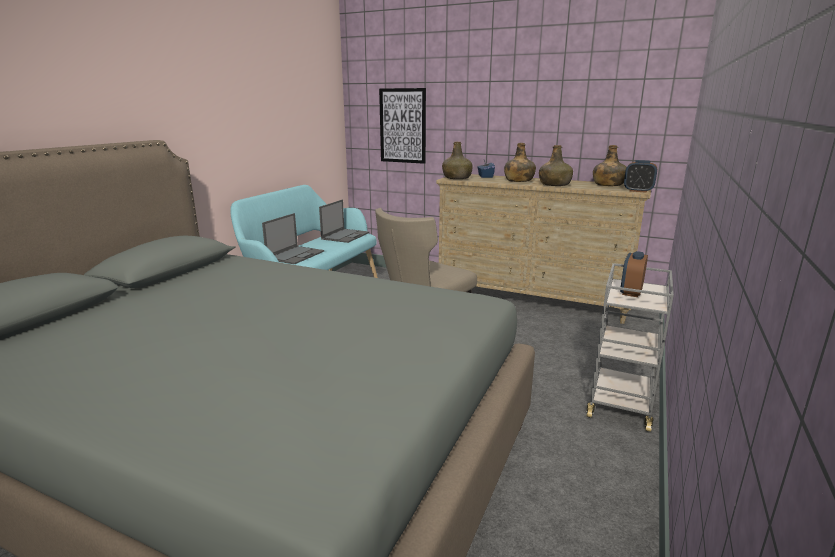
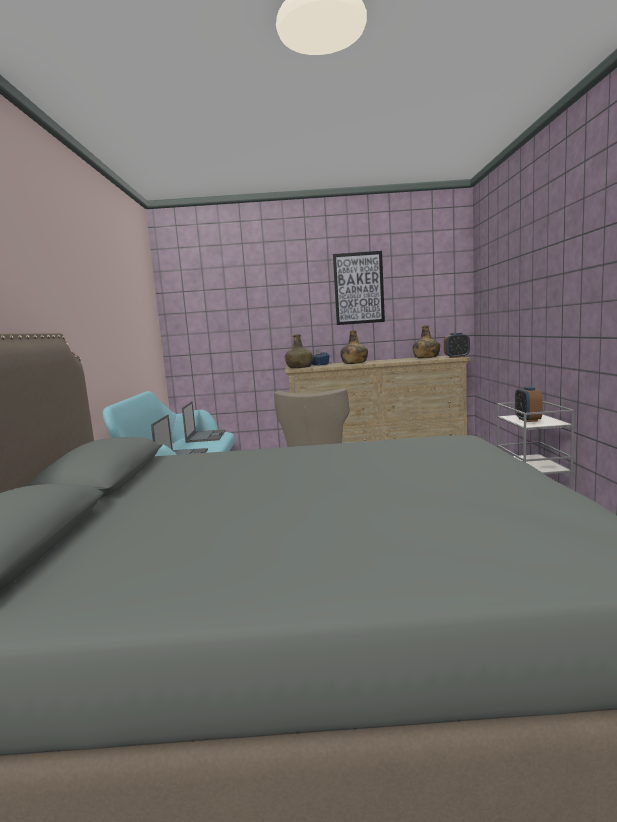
camera: 25 degrees left, 10 degrees down
picture [379,88,426,164] -> picture moved to [333,251,385,325]
green bottle [539,145,573,186] -> none

